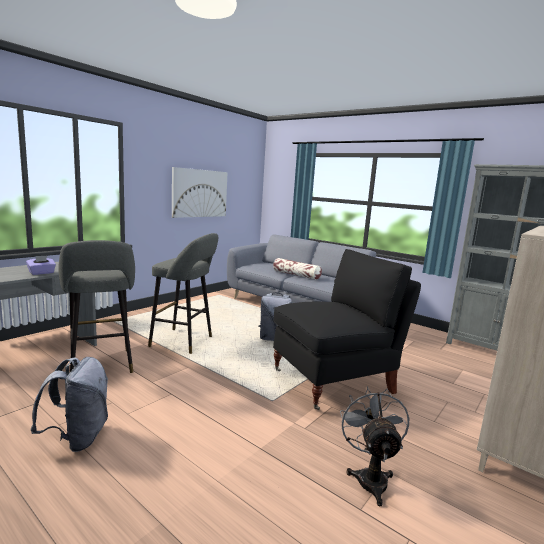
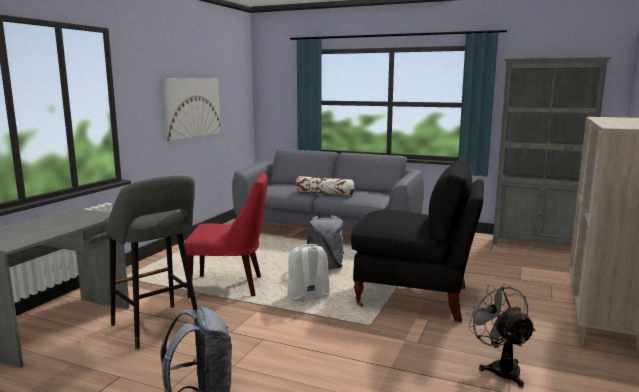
camera: 15 degrees left, 0 degrees up
purple tissue box [26,256,56,275] -> none
grey stool [148,233,218,354] -> red chair [185,173,268,298]
black armchair [273,249,421,410] -> black armchair turned 60 degrees clockwise [351,160,484,322]
none -> white backpack [287,244,330,308]

